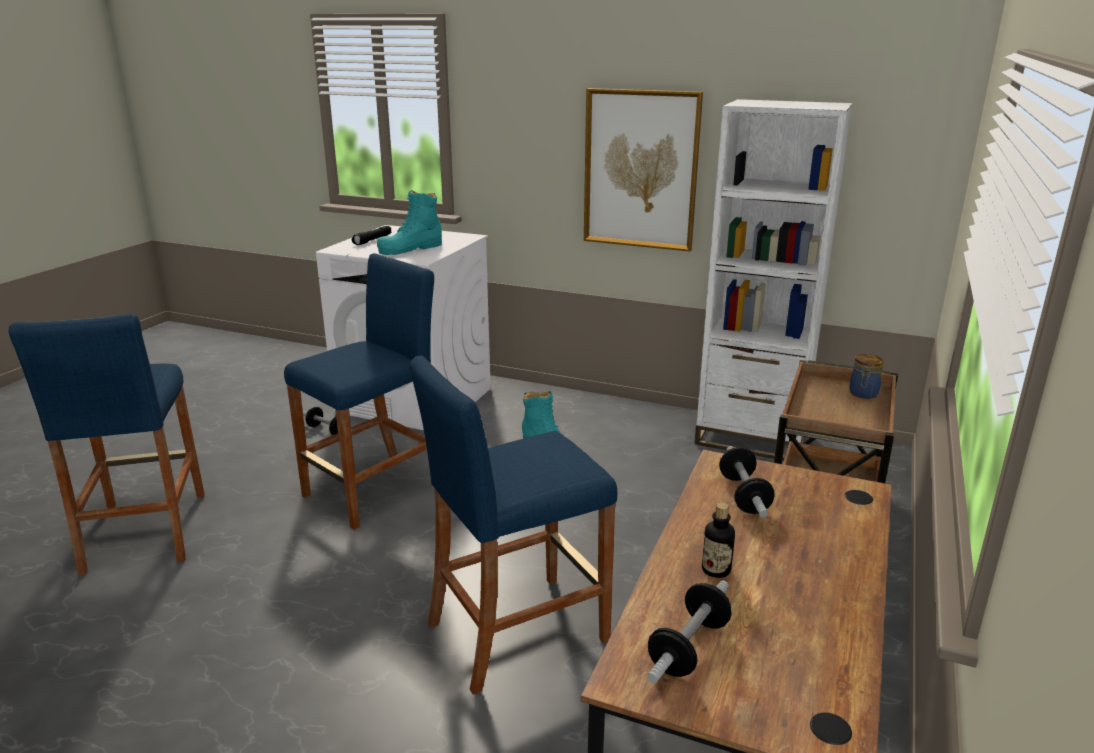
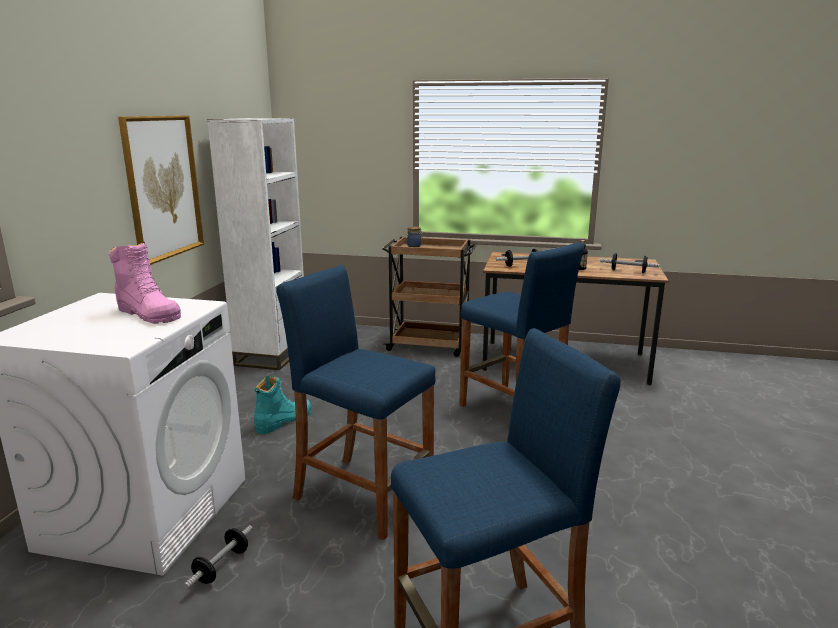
camera: 100 degrees left, 5 degrees down
black flashlight [352,226,391,245] -> none
turquoise boot [377,190,442,255] -> pink boot [109,242,181,324]

